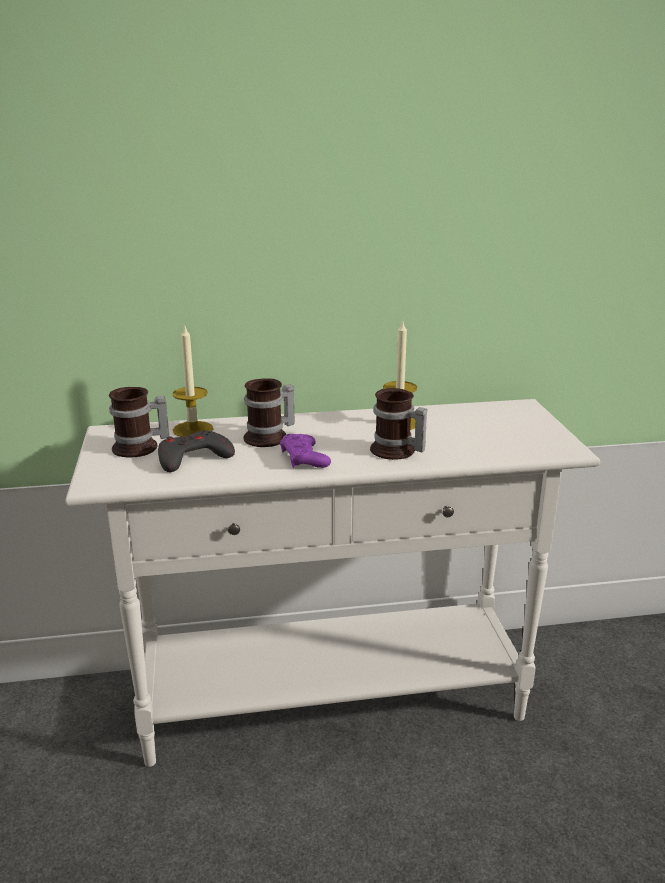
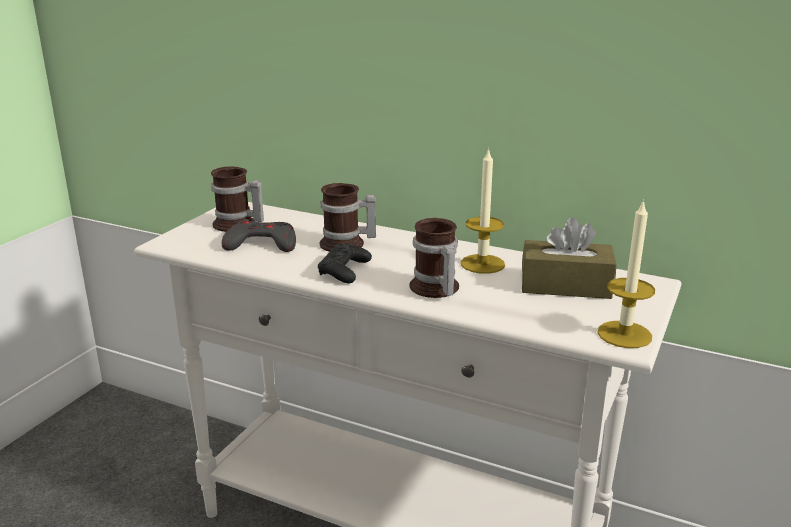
camera: 35 degrees right, 0 degrees up
candle [172,324,213,437] -> candle moved to [598,199,655,348]
purple game controller [280,434,331,468] -> black game controller [318,243,372,283]
none -> brown tissue box [522,218,617,299]

